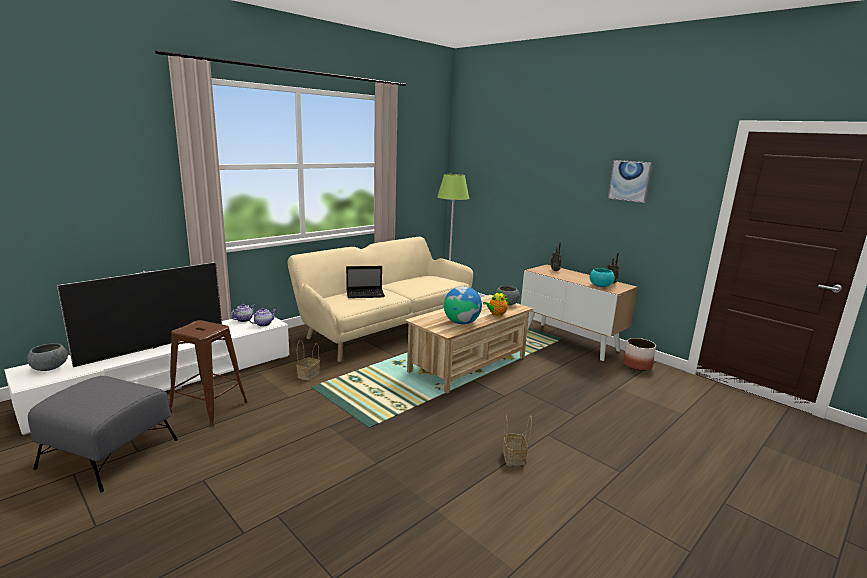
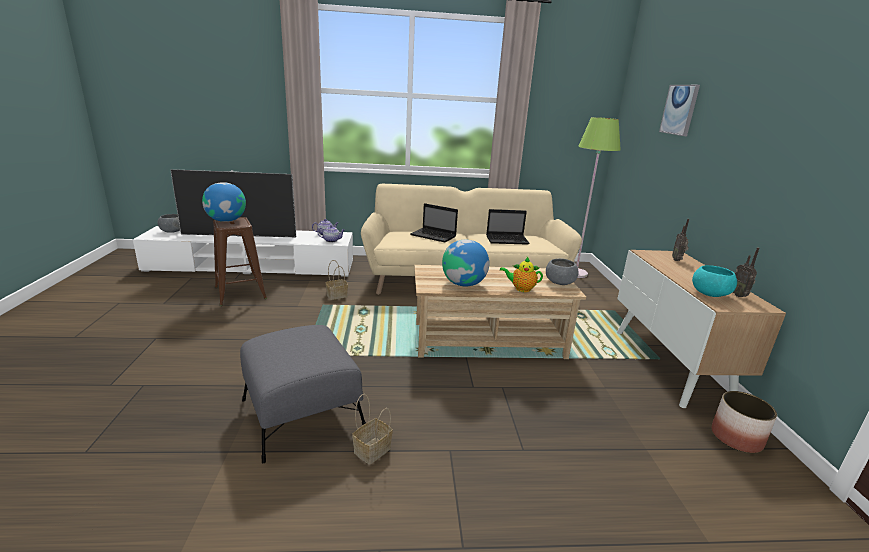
camera: 40 degrees right, 5 degrees up
grey ottoman [28,376,178,492] -> grey ottoman moved to [240,325,366,463]
picture [608,160,652,203] -> picture moved to [659,85,700,136]
none -> globe [202,182,246,222]
none -> laptop [486,209,530,245]

